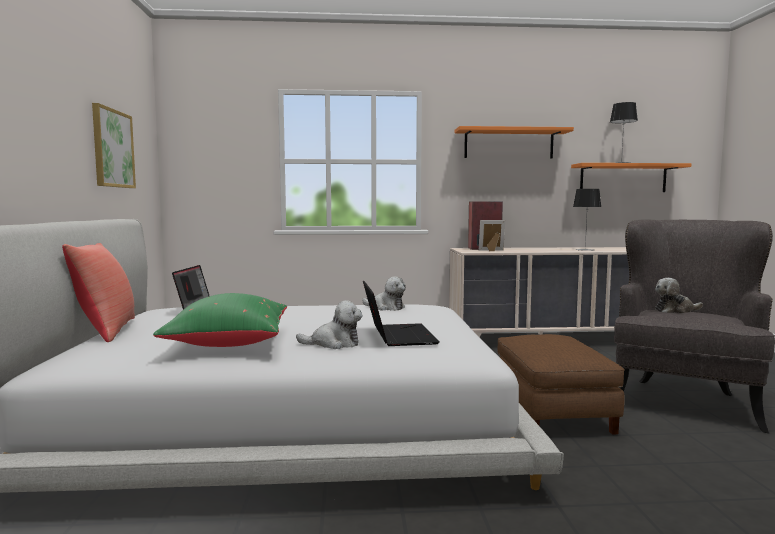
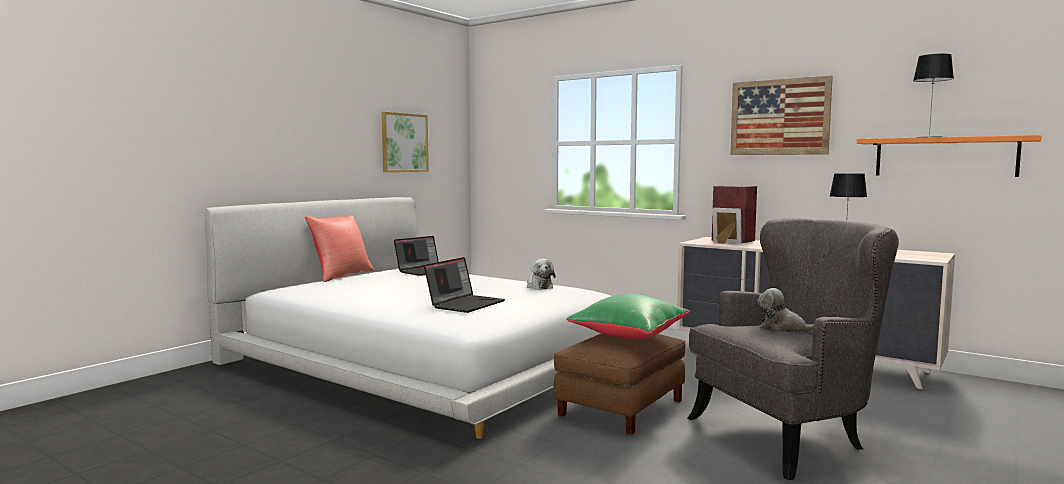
camera: 40 degrees right, 0 degrees up
green pillow [153,293,287,347] -> green pillow moved to [567,294,690,339]
plush toy [296,300,363,349] -> none
orange shelf [455,126,574,159] -> picture [730,76,833,155]

